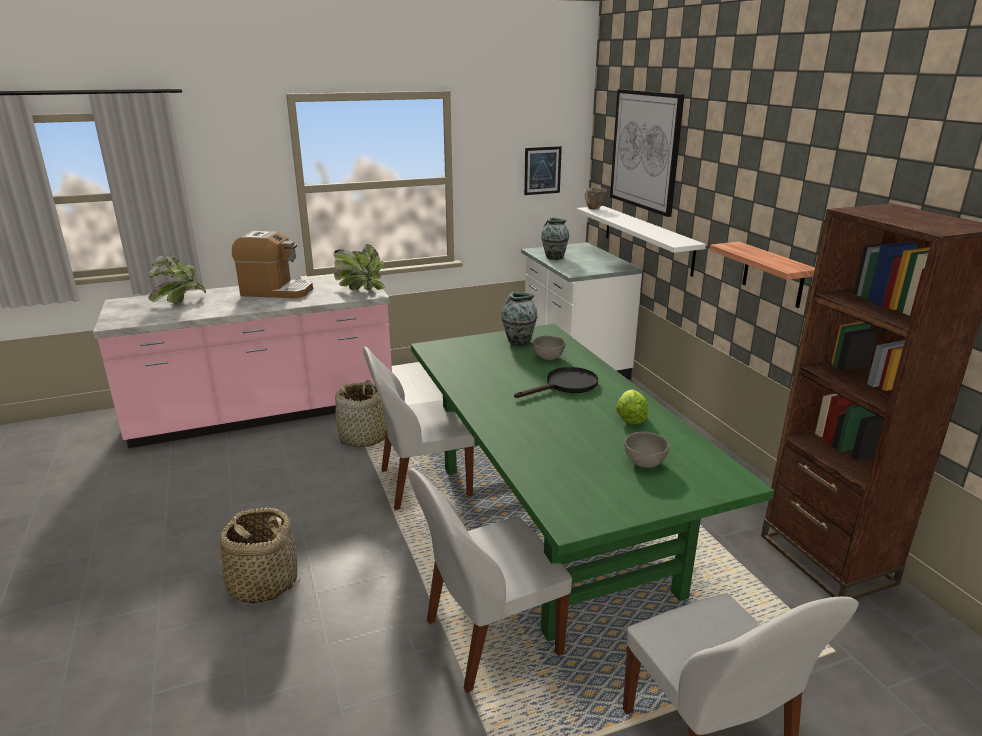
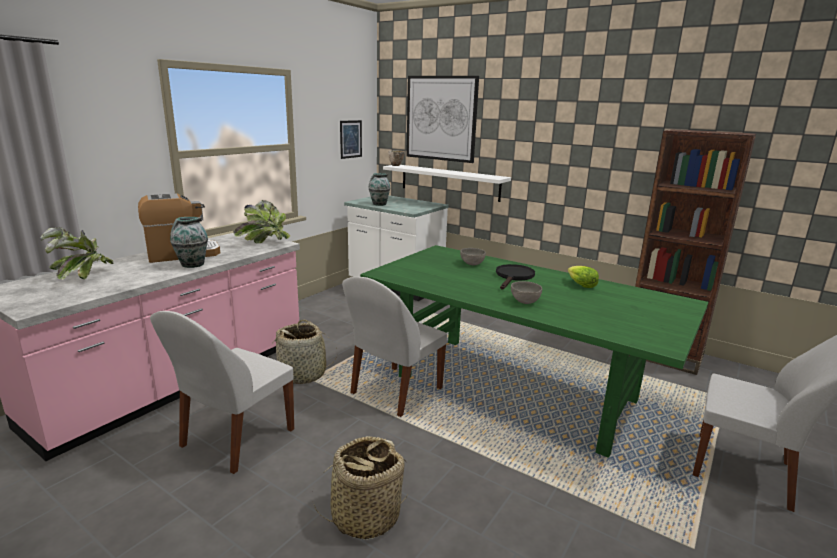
camera: 35 degrees left, 5 degrees down
white chair [408,468,572,693] -> white chair moved to [150,311,294,474]
vase [501,292,537,346] -> vase moved to [170,217,208,268]
grey bowl [624,432,670,468] -> grey bowl moved to [511,281,542,304]
shelf [709,242,815,308] -> none

